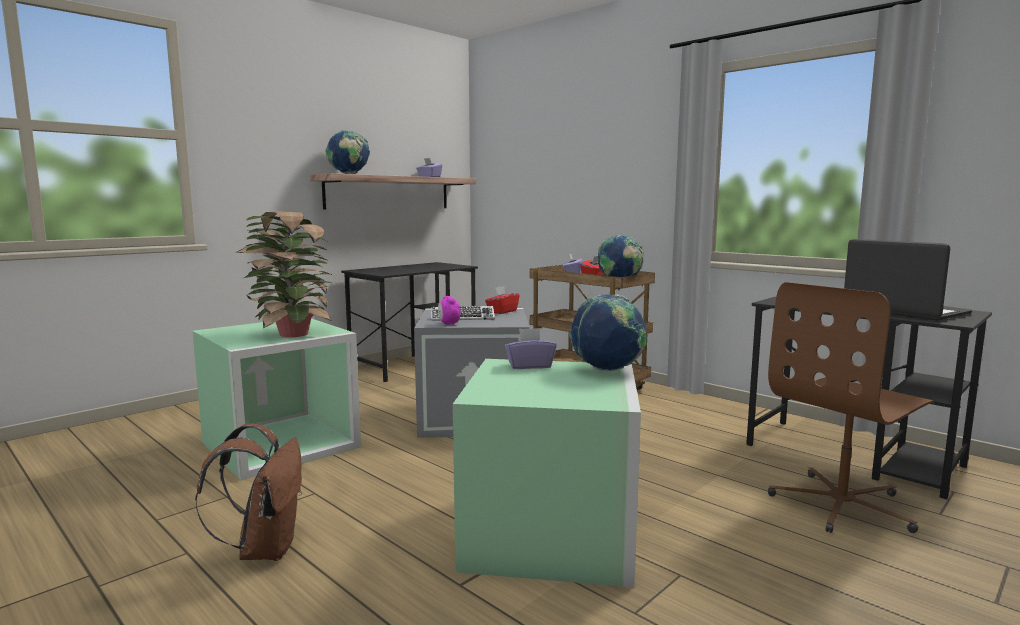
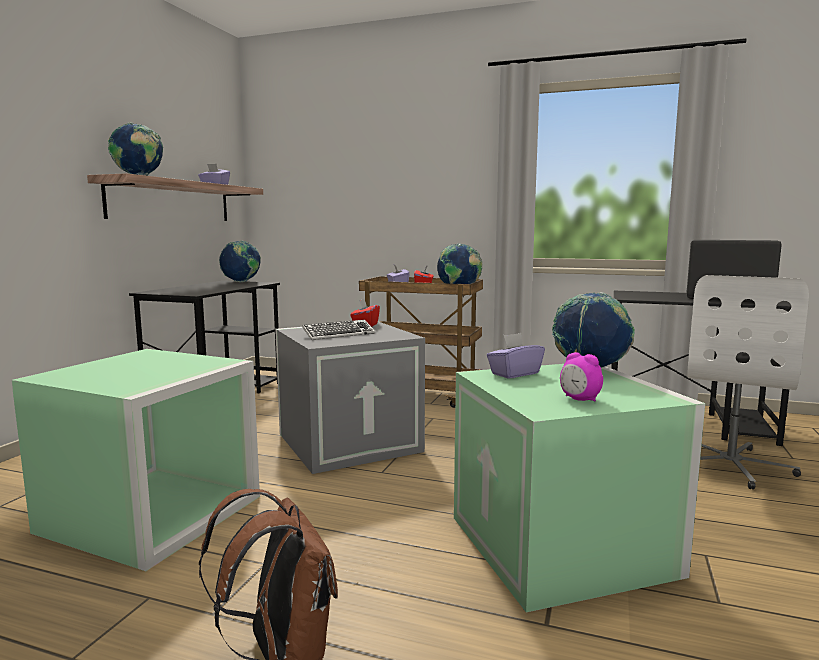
camera: 25 degrees left, 0 degrees up
potted plant [236,211,332,337] -> none
alarm clock [438,296,460,325] -> alarm clock moved to [560,352,603,402]
brown office chair [768,282,934,533] -> white office chair [688,275,809,489]
none -> globe [219,241,261,282]

